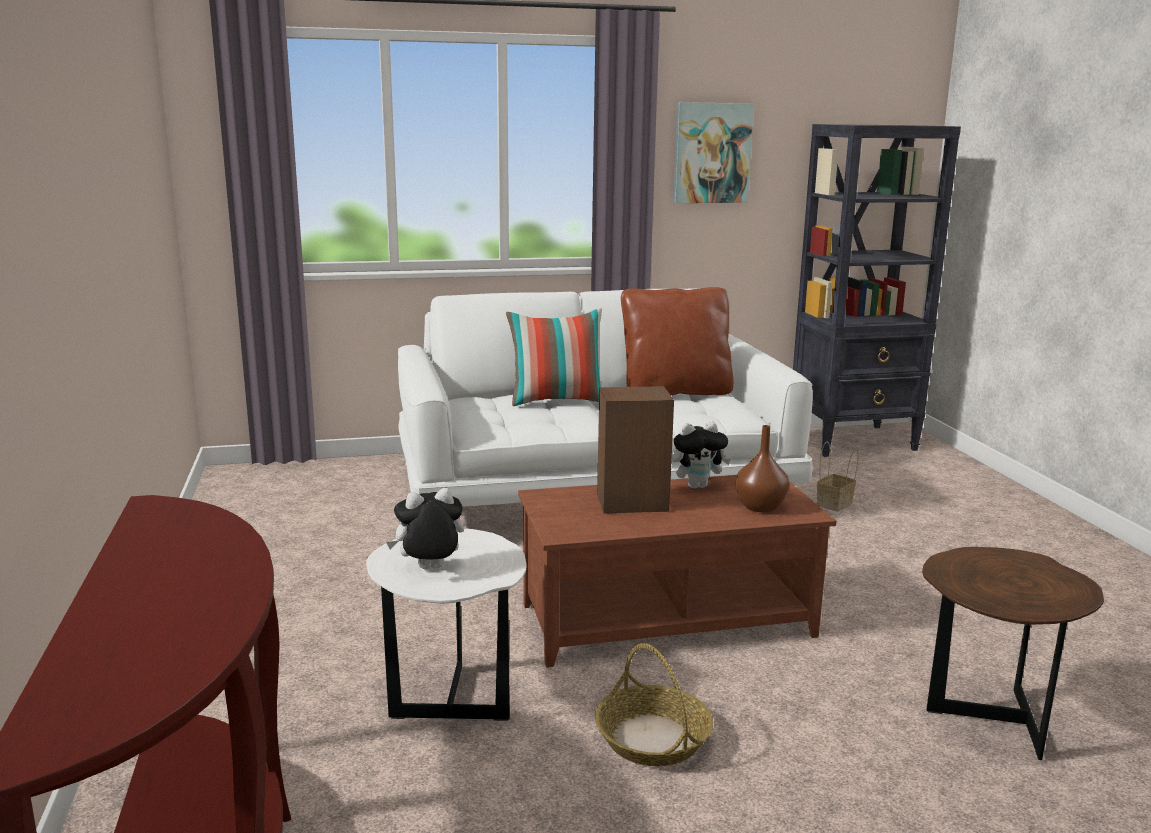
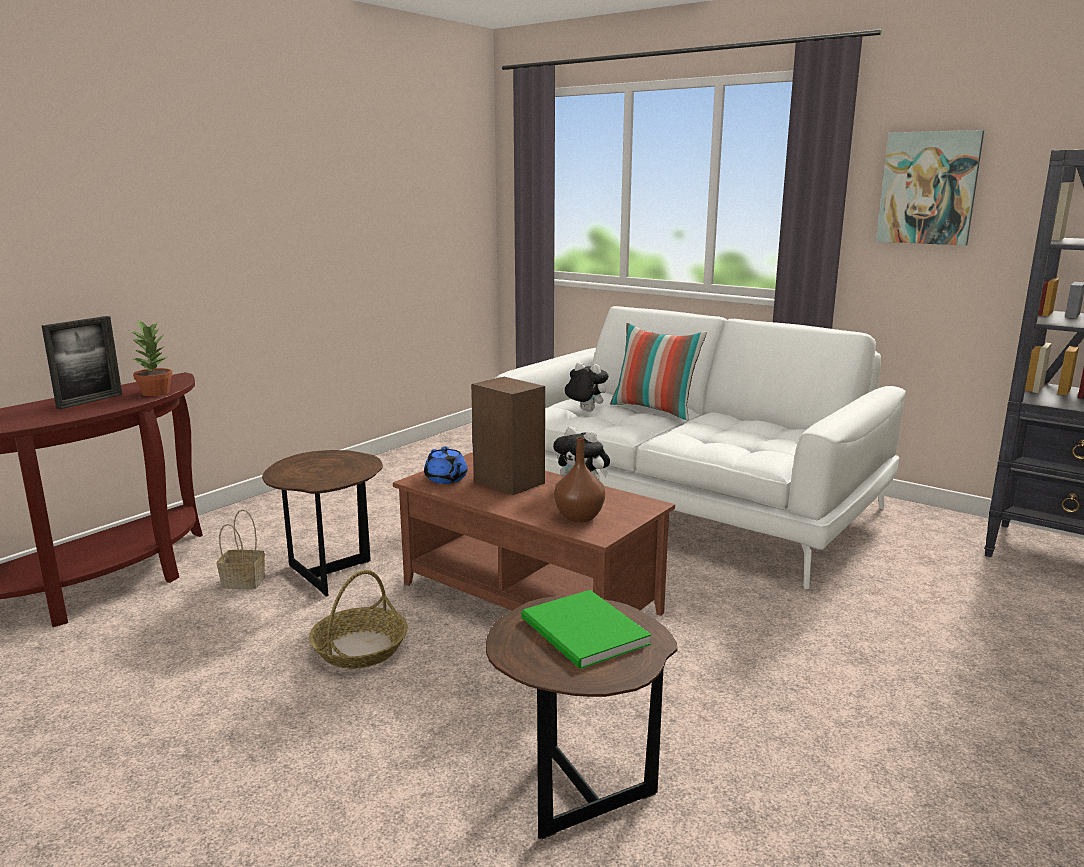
camera: 50 degrees right, 0 degrees up
white side table [366,528,527,721] -> brown side table [262,450,383,597]
plush toy [386,488,464,569] -> plush toy moved to [565,362,608,411]
brown pillow [621,287,734,395] -> none
basket [817,441,859,512] -> basket moved to [217,509,265,589]
none -> picture frame [42,316,122,409]
none -> potted plant [130,320,173,396]
none -> blue teapot [424,446,468,484]
none -> green book [522,590,651,669]

